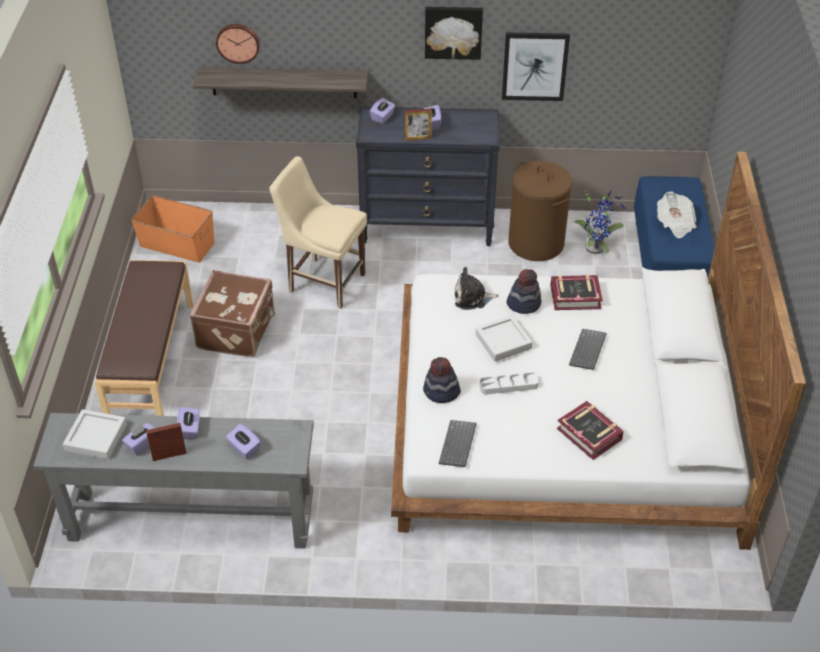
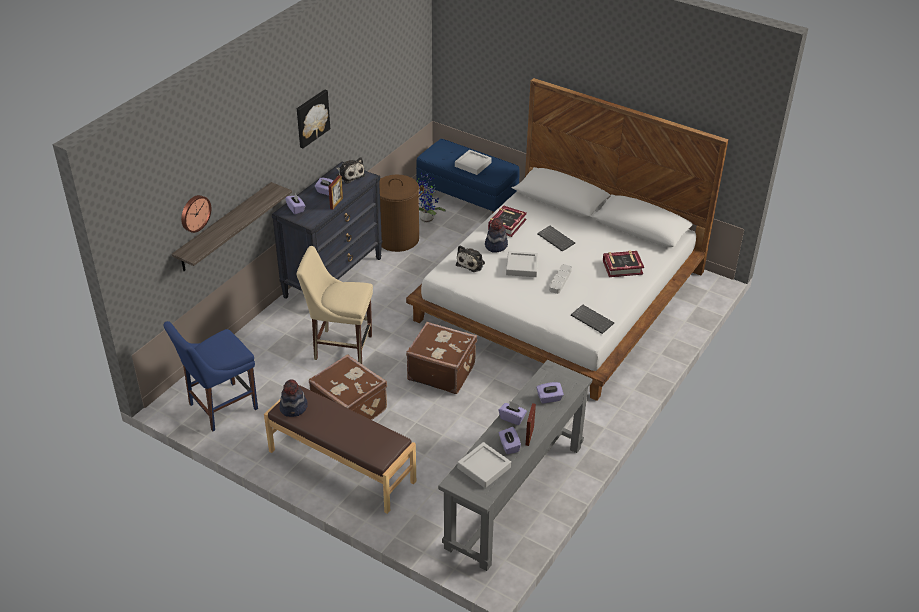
camera: 60 degrees left, 5 degrees down
orange storage box [131,195,214,263] -> blue chair [163,321,258,431]
beige chair [269,156,367,309] -> beige chair turned 45 degrees clockwise [297,246,373,364]
hat [423,357,461,403] -> hat moved to [280,379,308,417]
picture [502,32,570,101] -> none
newspaper [657,191,697,239] -> grey tray [455,150,492,175]
none -> plush toy [336,157,365,184]
none -> brown suitcase [406,322,477,394]

